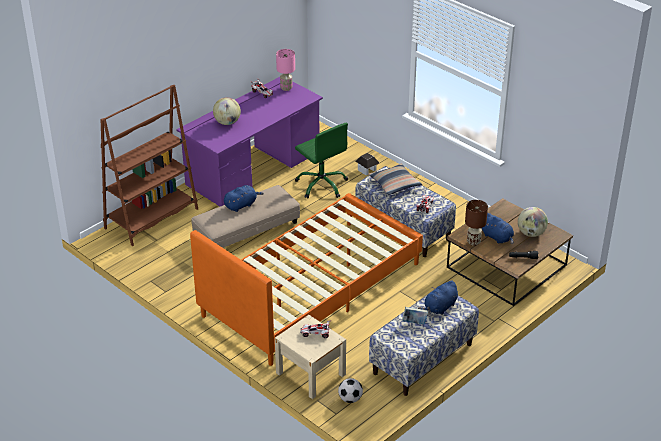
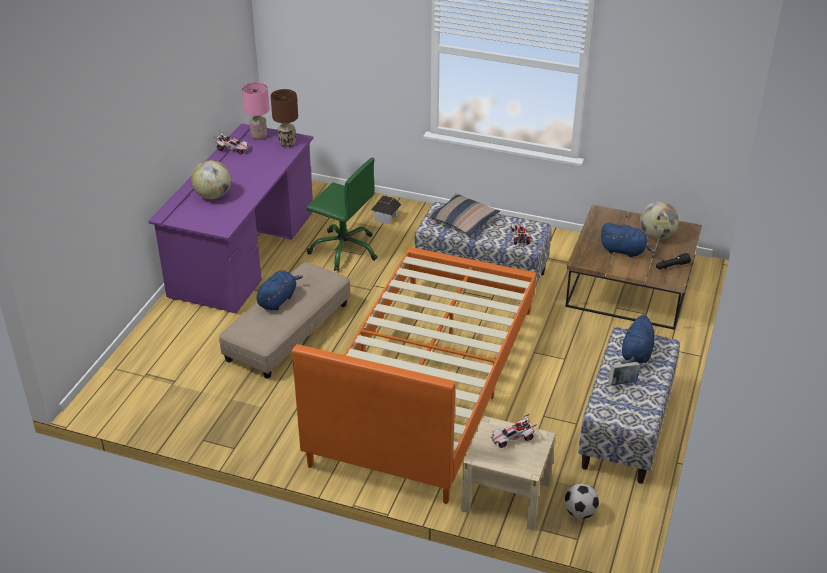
camera: 25 degrees left, 0 degrees up
brown bookcase [101,84,198,246] -> none
brown table lamp [465,200,488,246] -> brown table lamp moved to [271,89,298,147]

